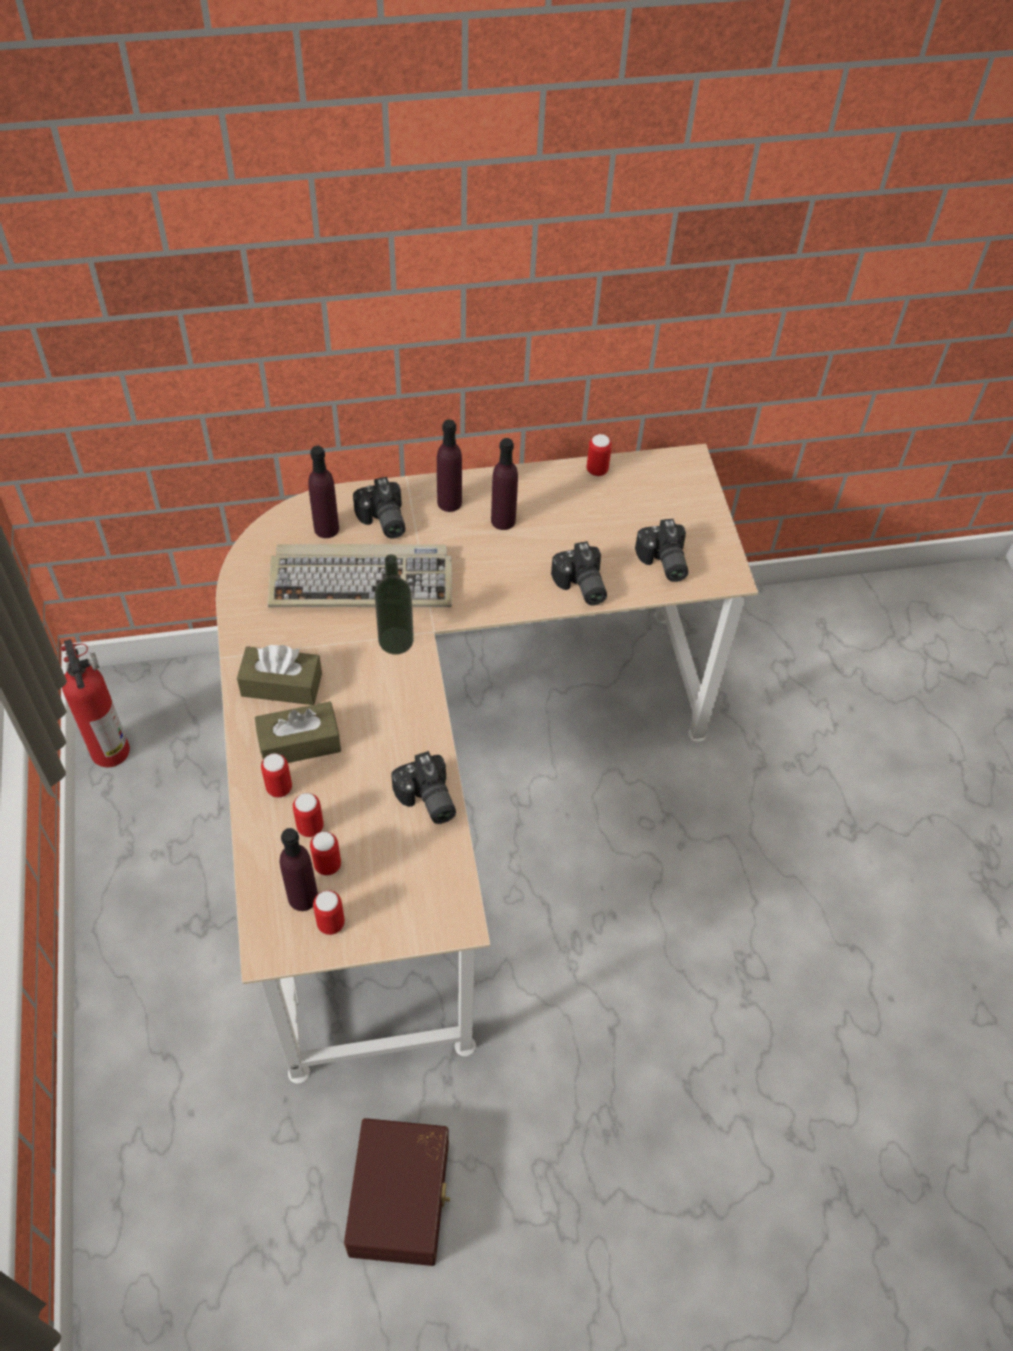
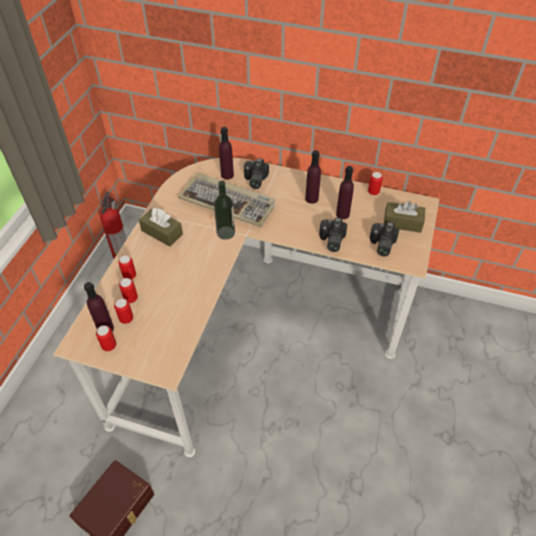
camera: 30 degrees right, 5 degrees down
brown tissue box [255,702,341,763] -> brown tissue box moved to [384,201,425,233]
camera [392,751,456,824] -> none
purple bottle [437,419,462,512] -> purple bottle moved to [336,166,354,219]

